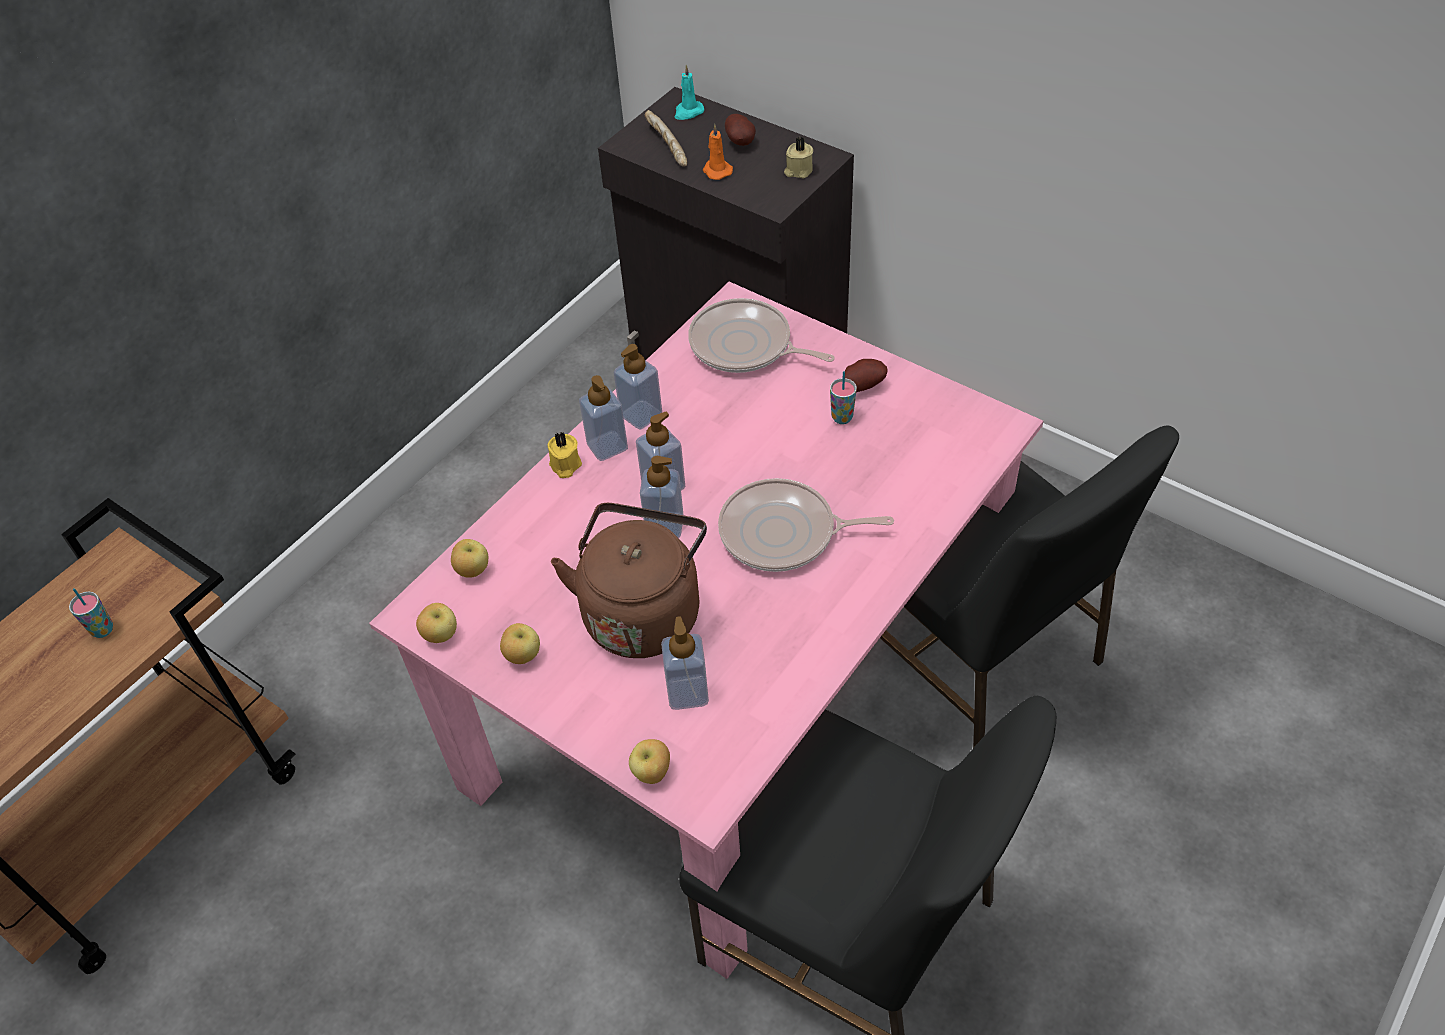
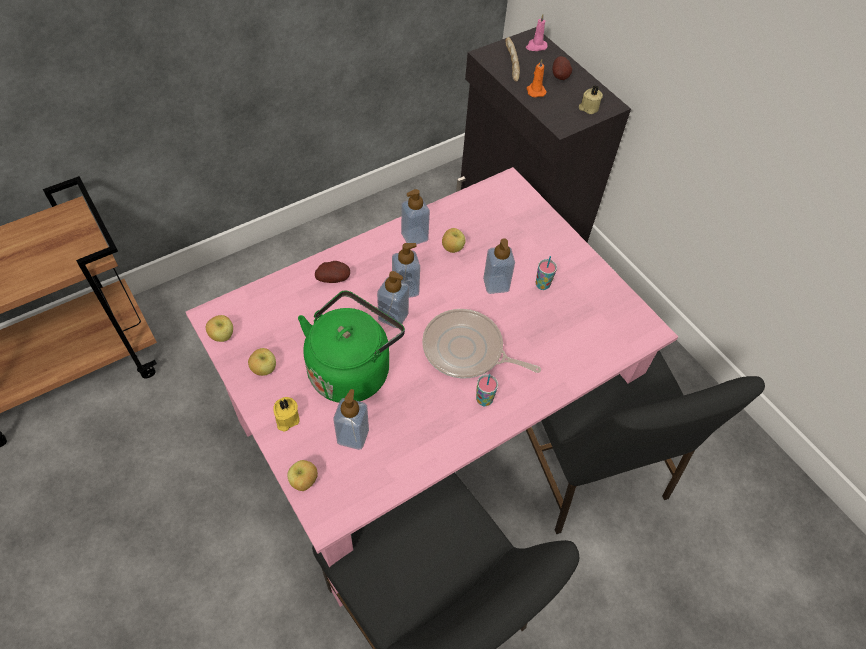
camera: 15 degrees right, 5 degrees up
cup [69,588,113,638] -> cup moved to [476,374,498,406]
apple [451,539,489,578] -> apple moved to [442,228,466,253]
yellow candle [548,432,582,478] -> yellow candle moved to [273,397,300,431]
brown kettle [551,503,707,658] -> green kettle [298,291,405,403]
soap dispenser [579,375,628,461] -> soap dispenser moved to [483,238,515,294]
turquoise candle [674,65,704,120] -> pink candle [526,14,548,51]
frying pan [688,298,835,373] -> none
potato [845,359,888,392] -> potato moved to [315,261,350,283]

